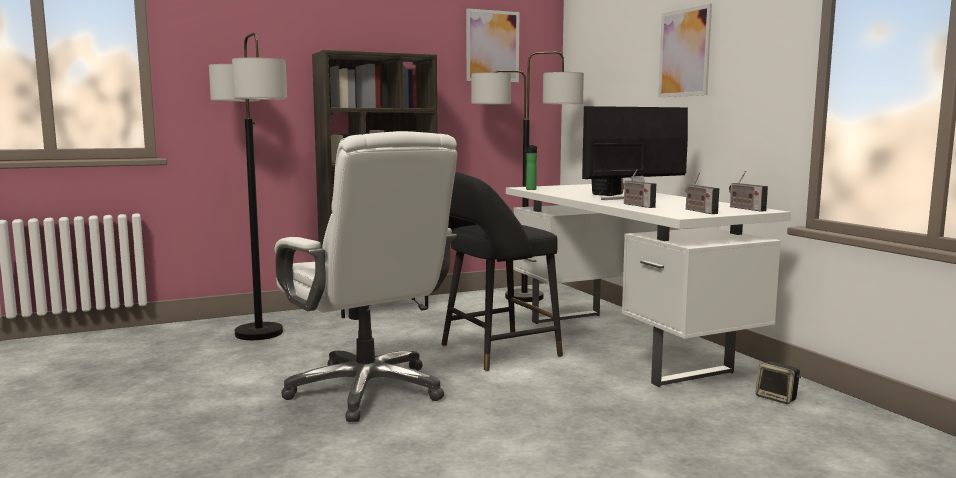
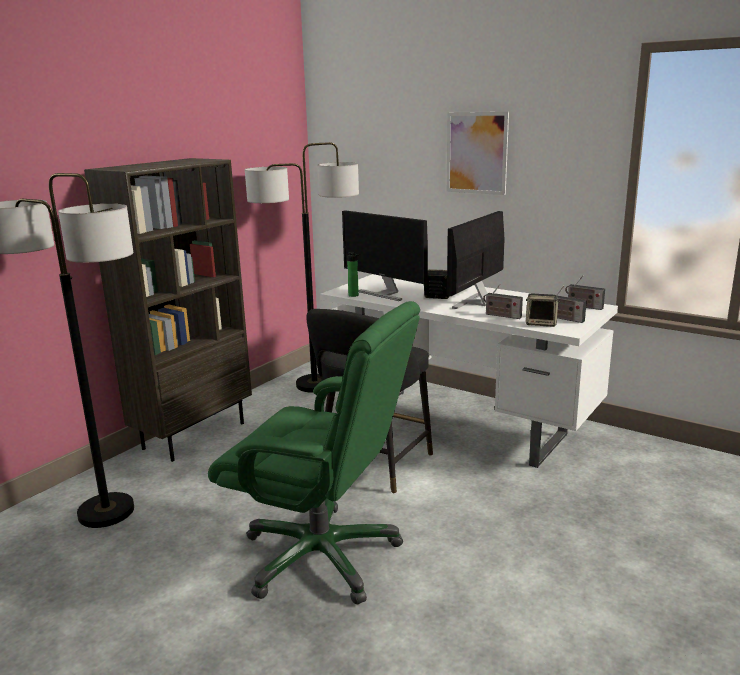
camera: 30 degrees left, 10 degrees up
white office chair [274,131,457,422] -> green office chair [208,301,420,605]
picture [466,8,519,82] -> none
speaker [756,361,801,404] -> speaker moved to [526,294,560,327]
none -> monitor [342,210,428,301]

